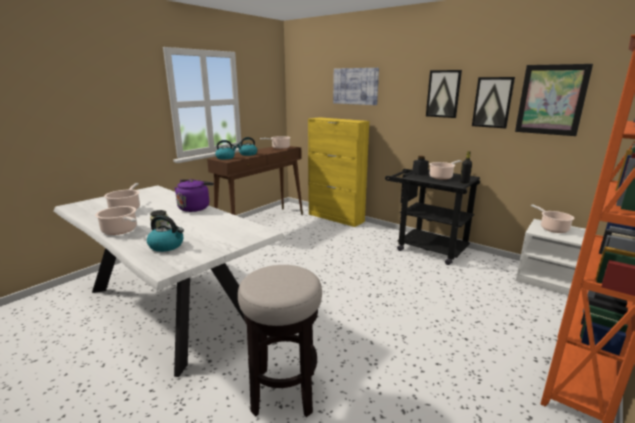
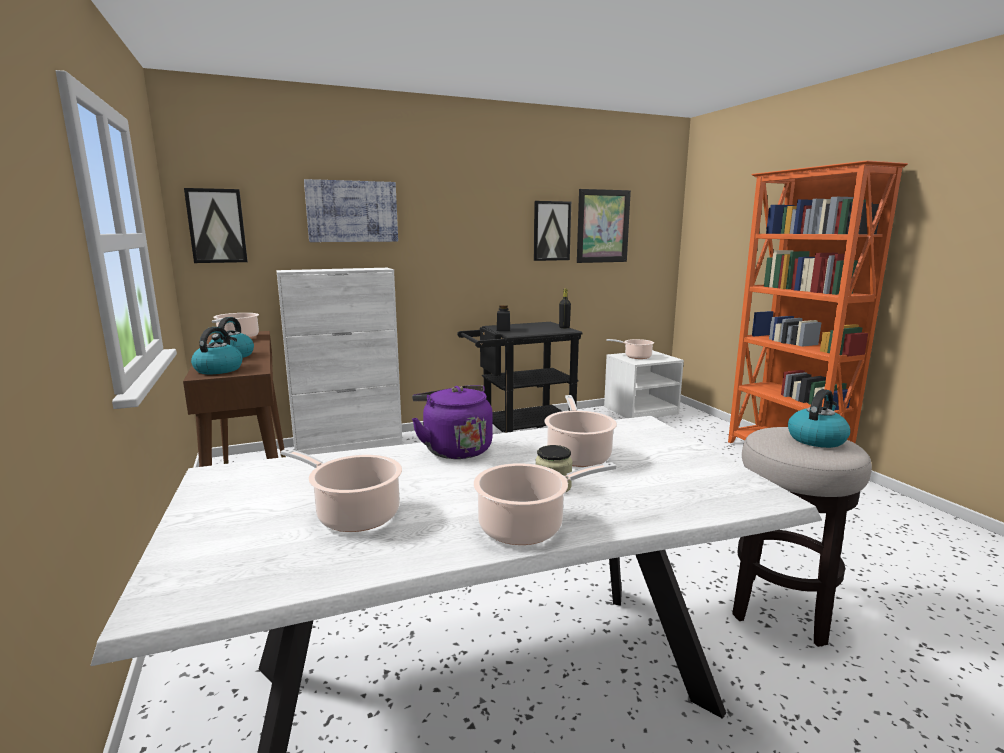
camera: 60 degrees left, 5 degrees down
kettle [147,215,184,252] -> kettle moved to [788,389,851,448]
yellow cabinet [308,117,369,227] -> white cabinet [276,268,402,455]
picture [426,70,462,118] -> picture moved to [184,188,248,263]
cooking pot [429,160,461,180] -> cooking pot moved to [545,395,617,467]

